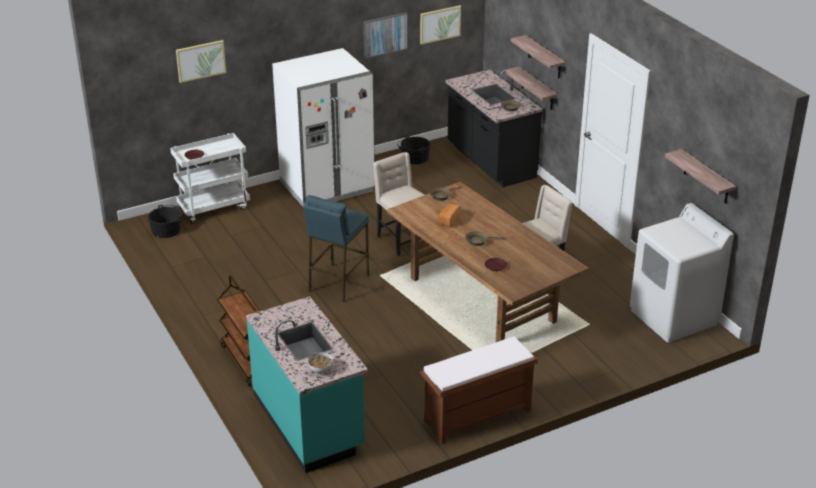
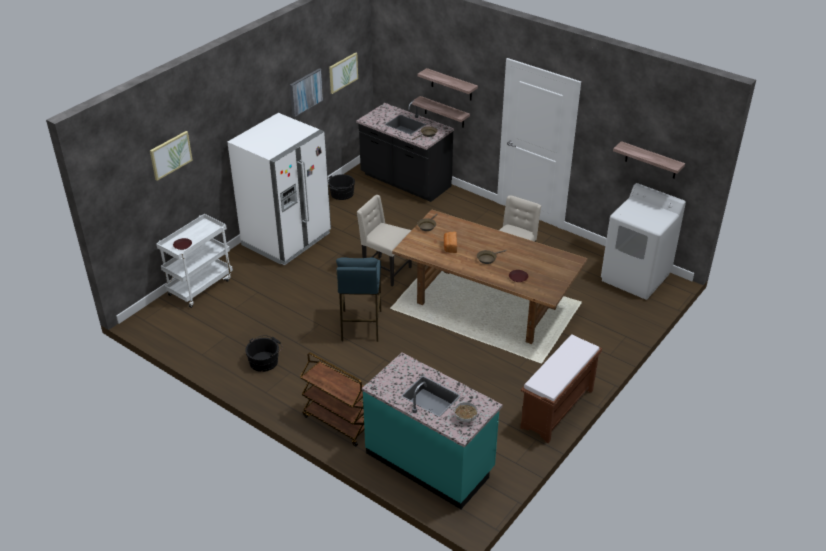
camera: 25 degrees left, 5 degrees up
black bucket [148,205,184,238] -> black bucket moved to [245,335,283,372]

